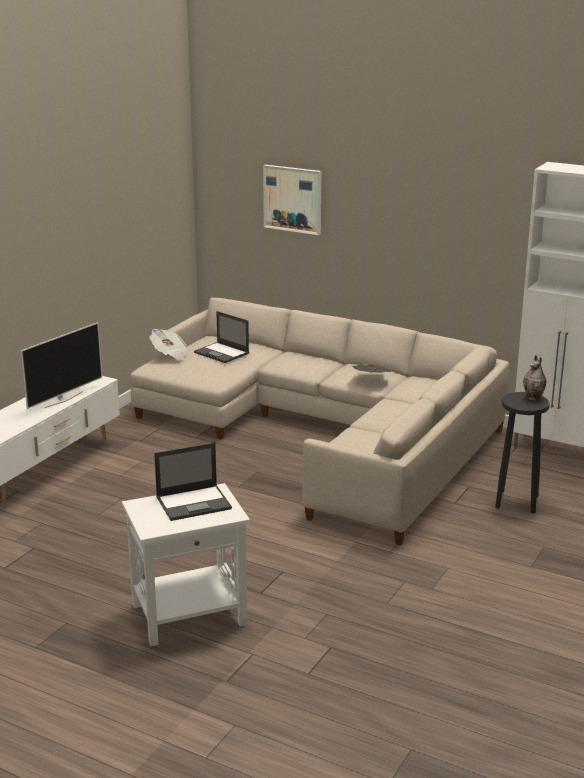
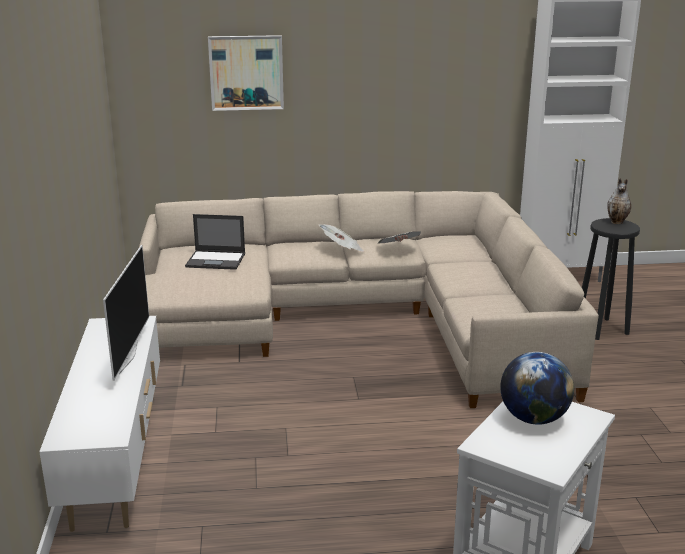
camera: 35 degrees left, 0 degrees up
newspaper [149,329,190,360] -> newspaper moved to [318,224,364,252]
laptop [154,443,232,521] -> globe [500,352,574,425]

